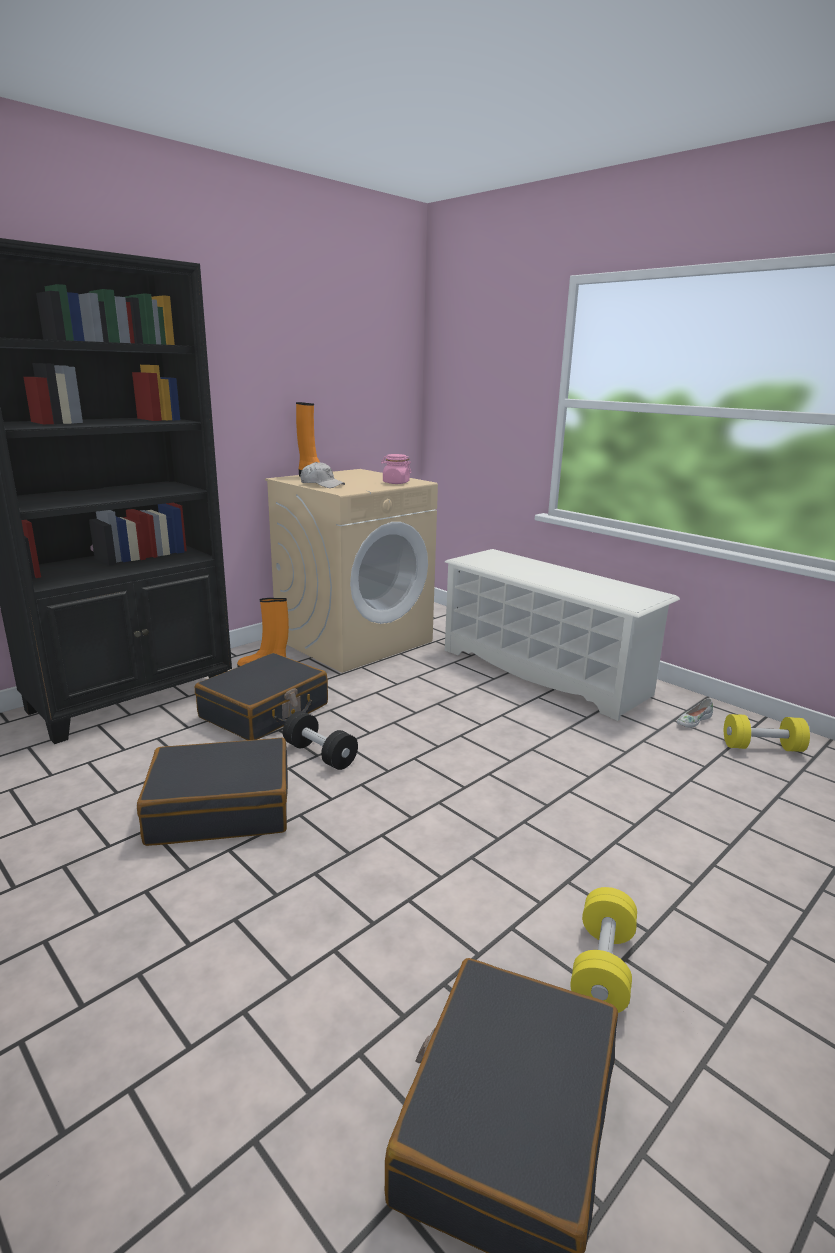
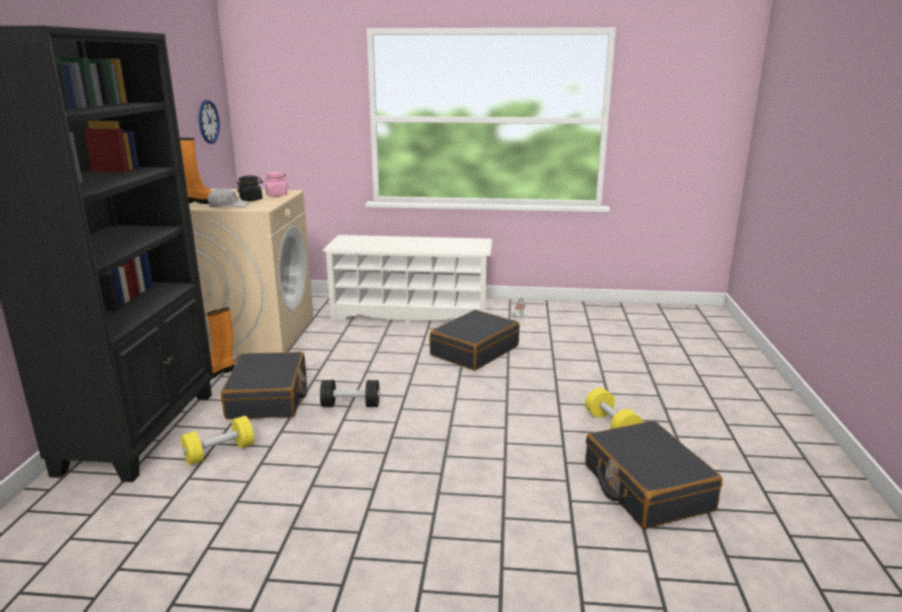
camera: 40 degrees left, 0 degrees up
black suitcase [137,738,288,846] -> black suitcase moved to [429,310,520,371]
yellow dumbbell [724,714,810,752] -> yellow dumbbell moved to [181,416,254,465]
none -> wall clock [199,100,220,144]
none -> black jar [237,175,263,201]

